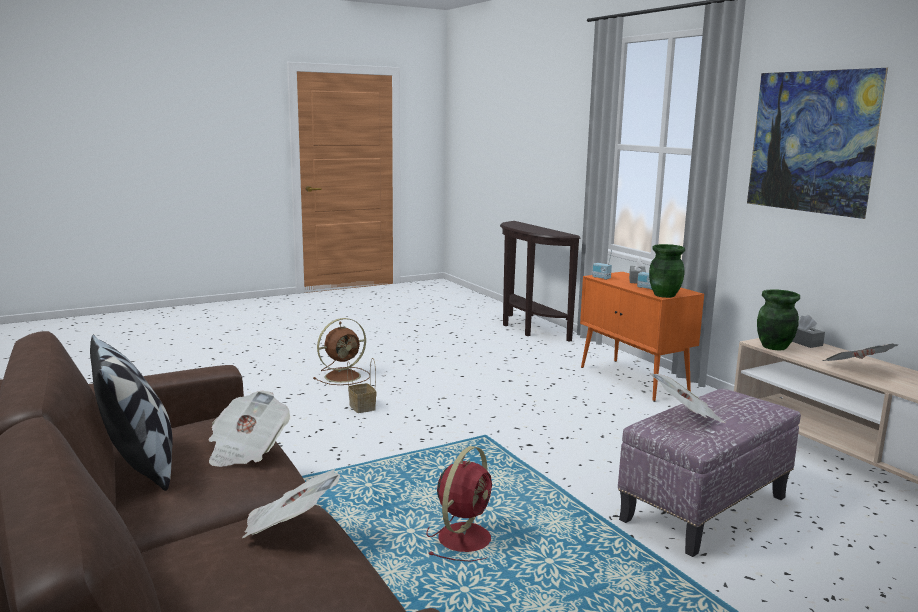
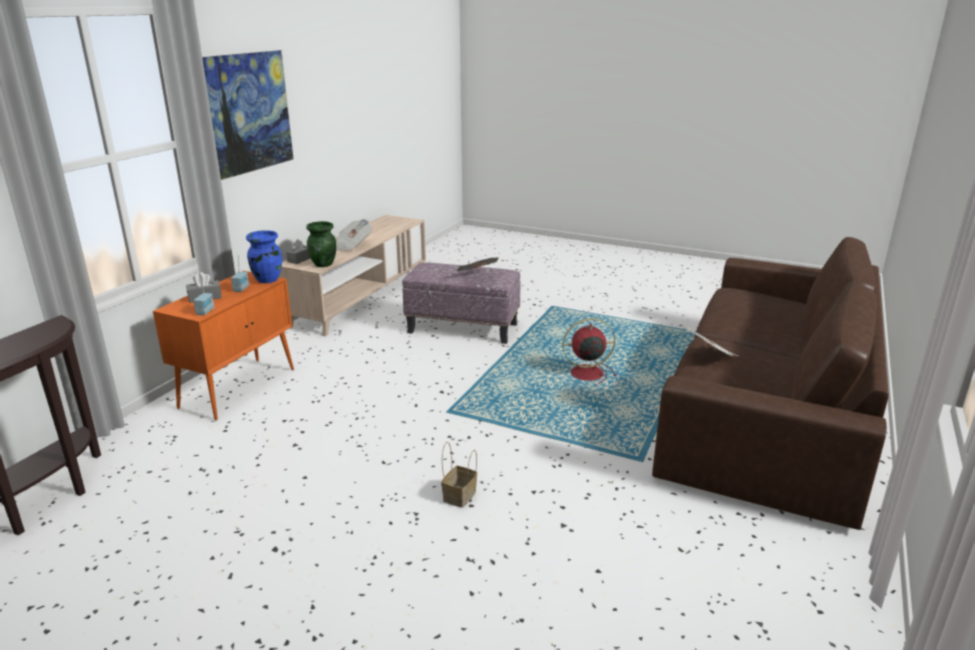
camera: 125 degrees left, 10 degrees up
pillow [90,335,173,491] -> none
newspaper [242,469,340,538] -> none
brown fan [313,318,370,385] -> none
green vase [649,244,685,298] -> blue vase [246,230,282,283]

